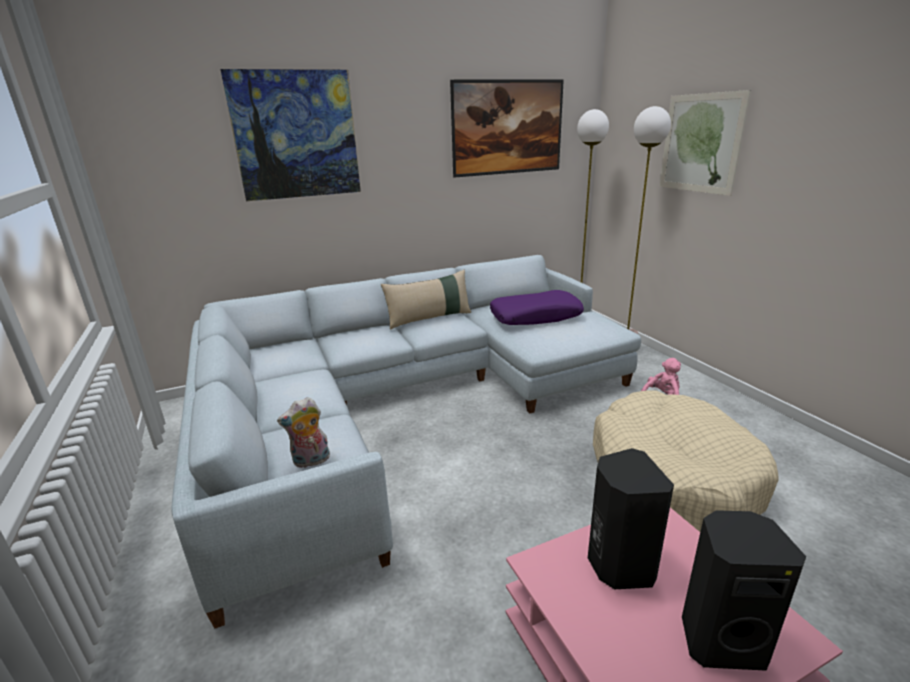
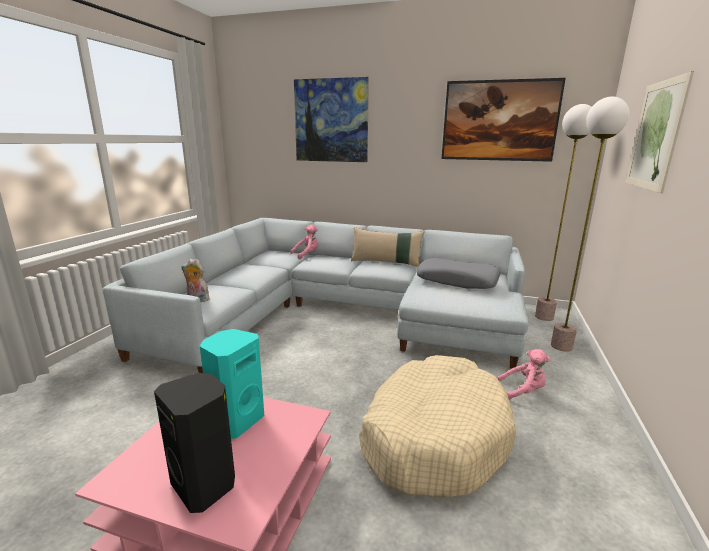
camera: 40 degrees right, 5 degrees down
purple pillow [490,290,584,325] -> grey pillow [417,258,500,289]
black speaker [588,448,674,589] -> turquoise speaker [200,329,264,439]
none -> pink plush toy [290,224,318,259]

